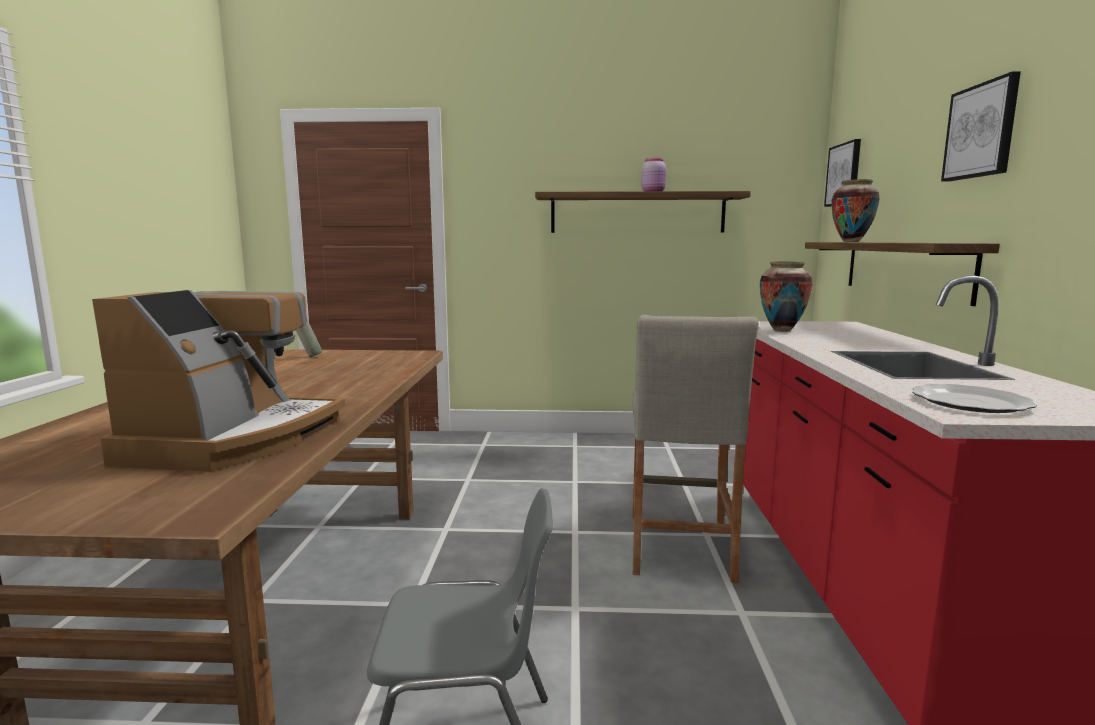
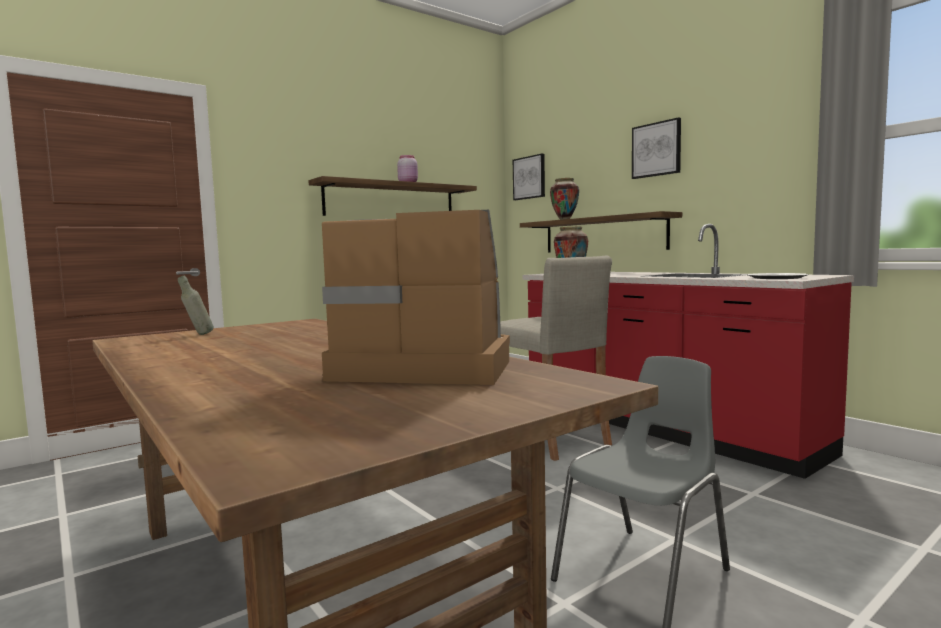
camera: 40 degrees left, 5 degrees down
coffee machine [92,290,345,472] -> coffee machine turned 45 degrees counterclockwise [322,210,510,385]

